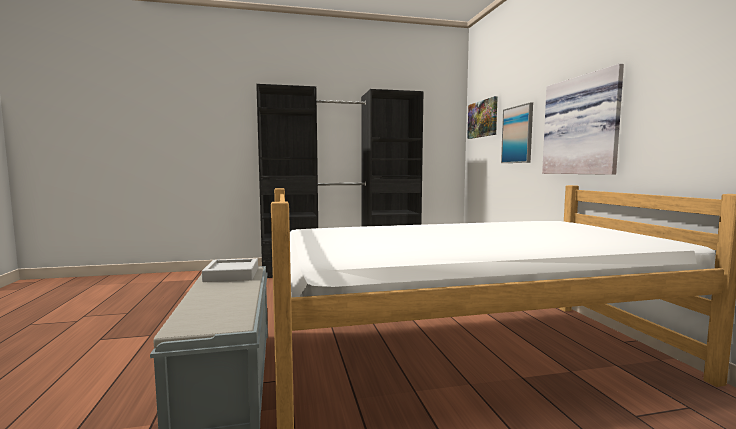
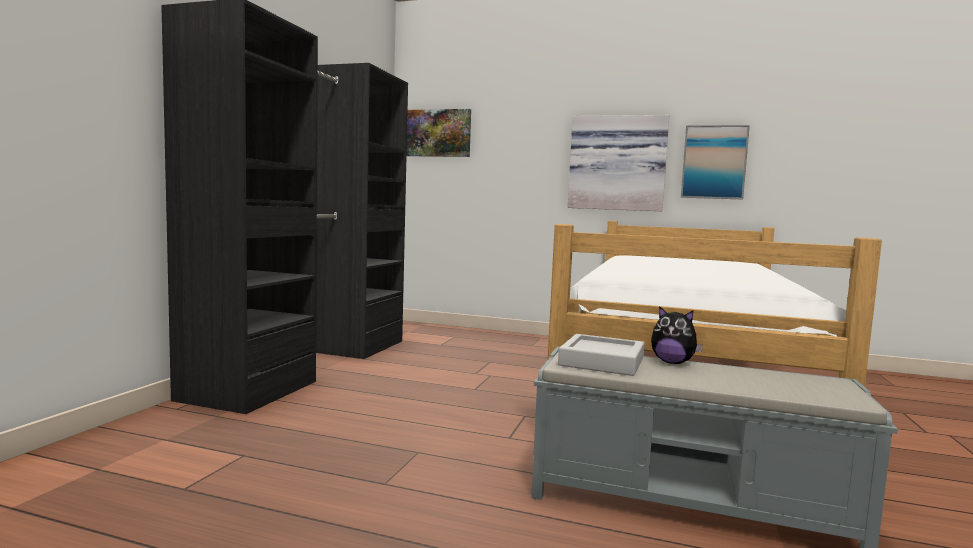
camera: 60 degrees left, 0 degrees up
picture [501,102,533,163] -> picture moved to [681,125,750,200]
none -> plush toy [651,306,703,364]

